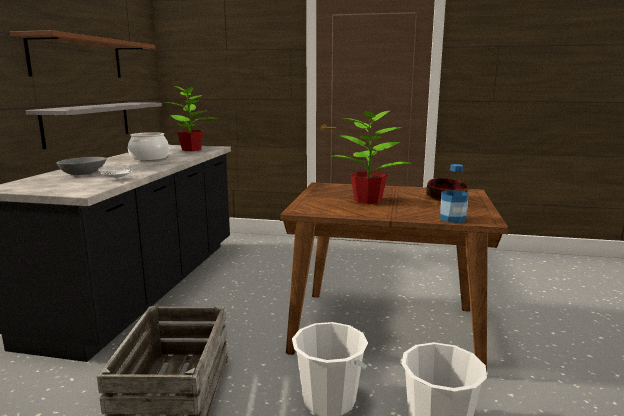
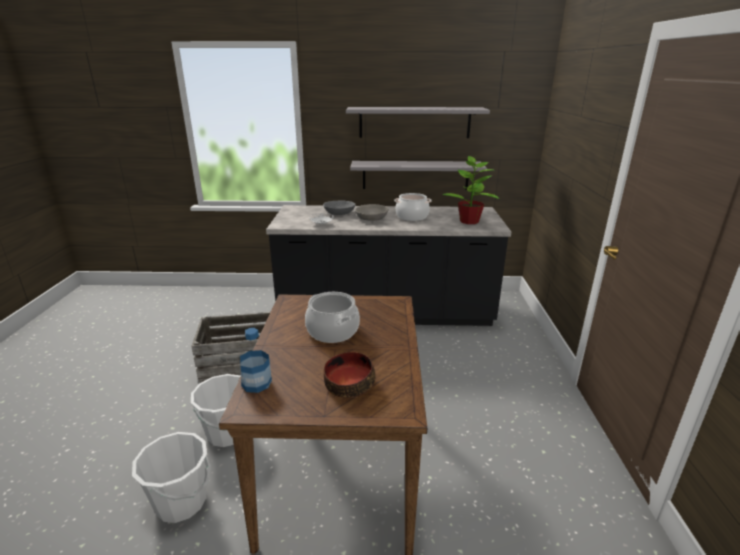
camera: 80 degrees right, 10 degrees up
brown shelf [10,30,155,78] -> grey shelf [346,107,490,138]
potted plant [331,104,412,204] -> cooking pot [305,292,360,343]
none -> grey bowl [355,204,389,221]

